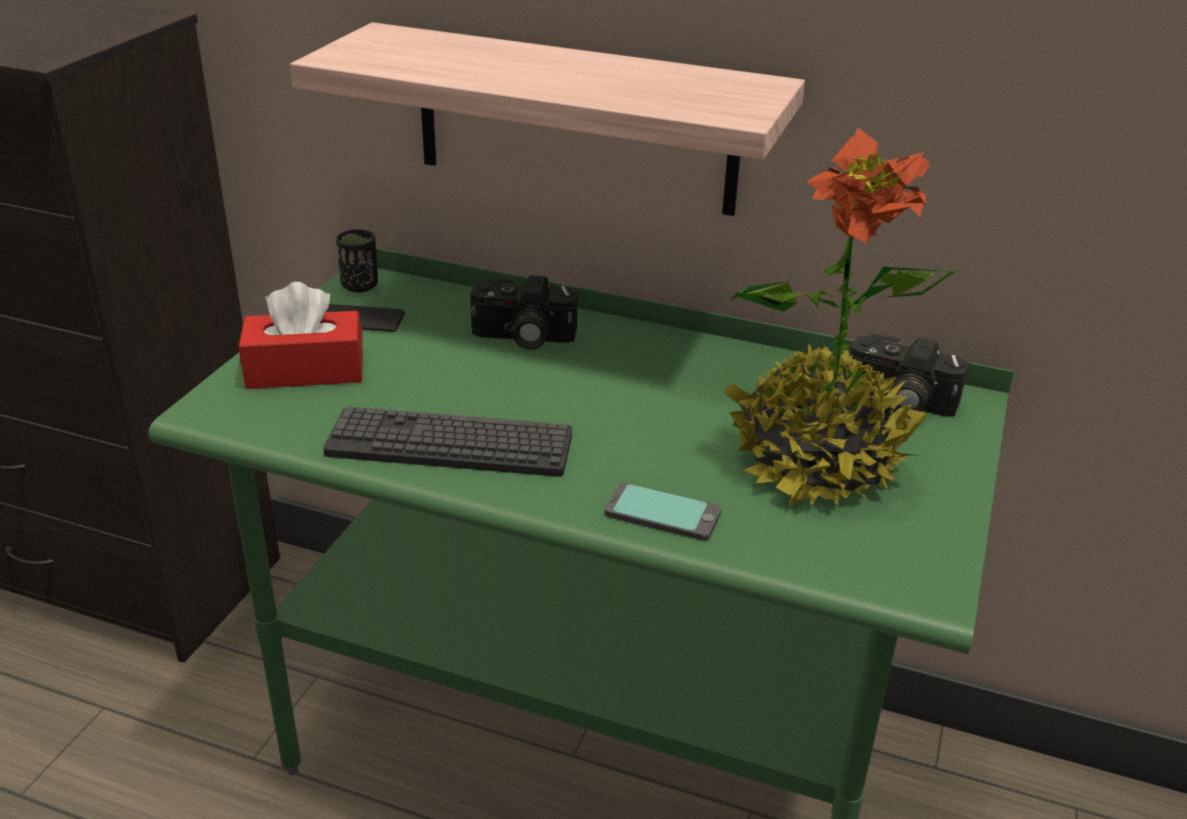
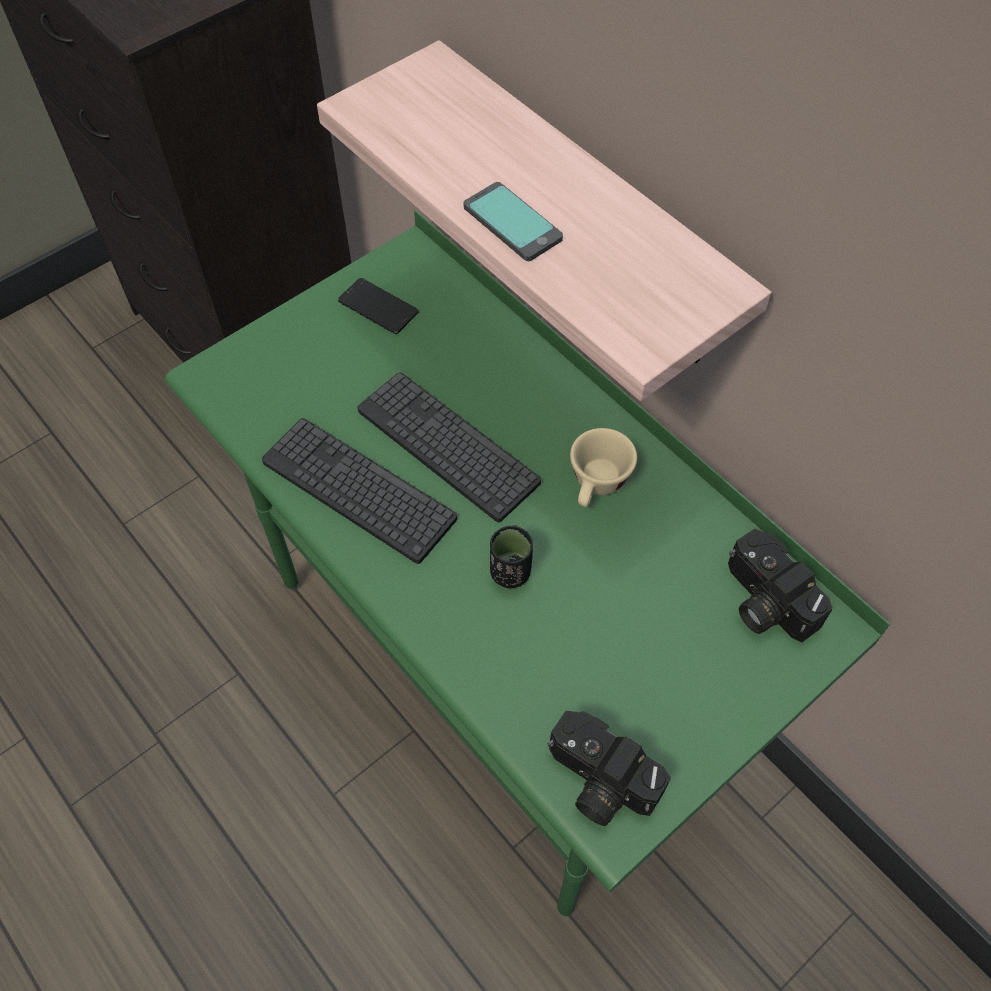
camera: 30 degrees right, 25 degrees up
red tissue box [239,282,363,389] -> none
black cup [336,229,378,293] -> black cup moved to [490,525,533,588]
camera [470,275,578,350] -> camera moved to [548,711,671,826]
phone [604,482,721,541] -> phone moved to [464,182,563,261]
potted plant [724,127,957,506] -> none
none -> keyboard [357,372,541,522]
none -> beige cup [570,428,637,507]

